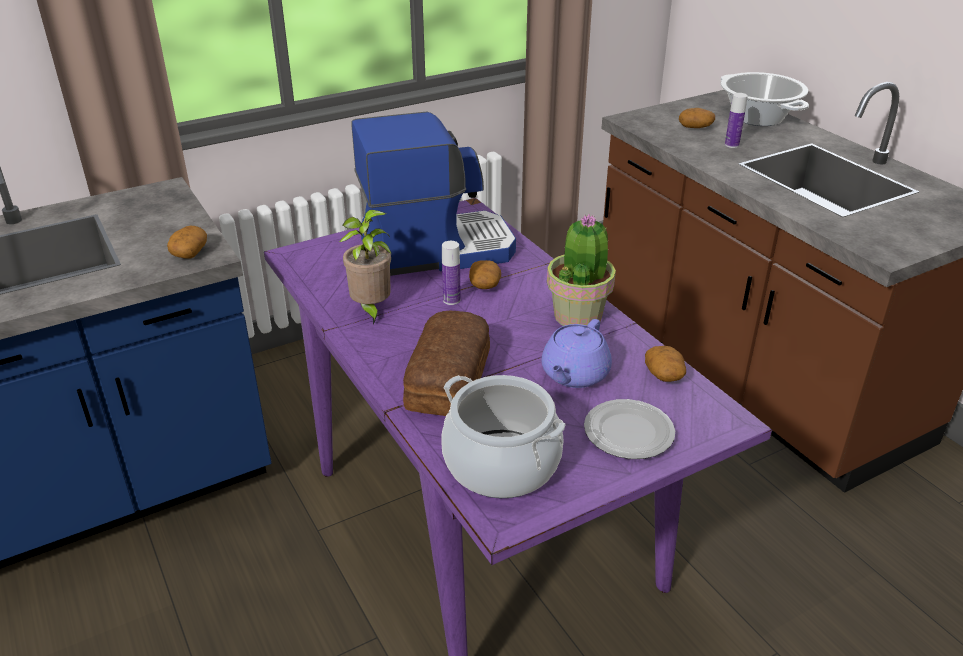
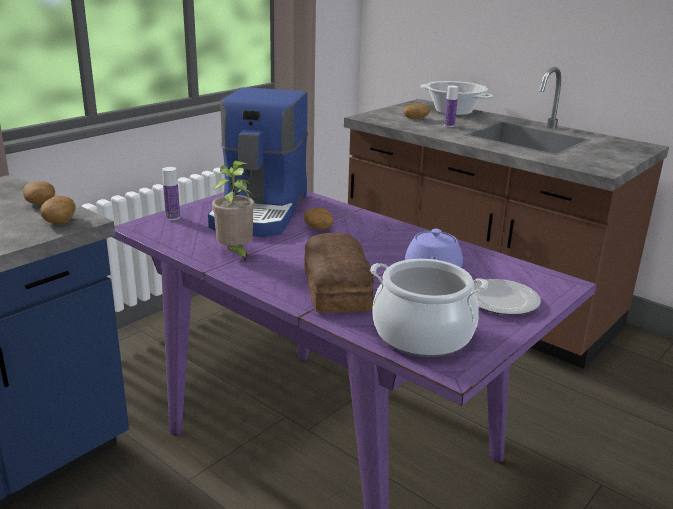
camera: 20 degrees left, 10 degrees down
coffee machine [352,111,516,276] -> coffee machine turned 135 degrees clockwise [208,87,308,237]
bottle [442,241,461,305] -> bottle moved to [162,167,180,220]
potted plant [547,214,616,326] -> none
potato [645,346,686,382] -> potato moved to [23,181,55,205]

